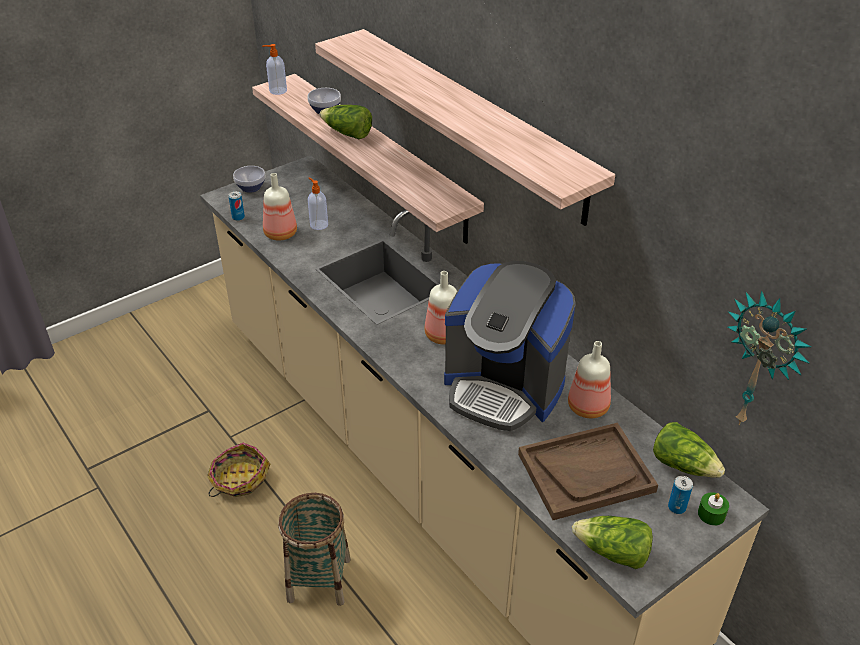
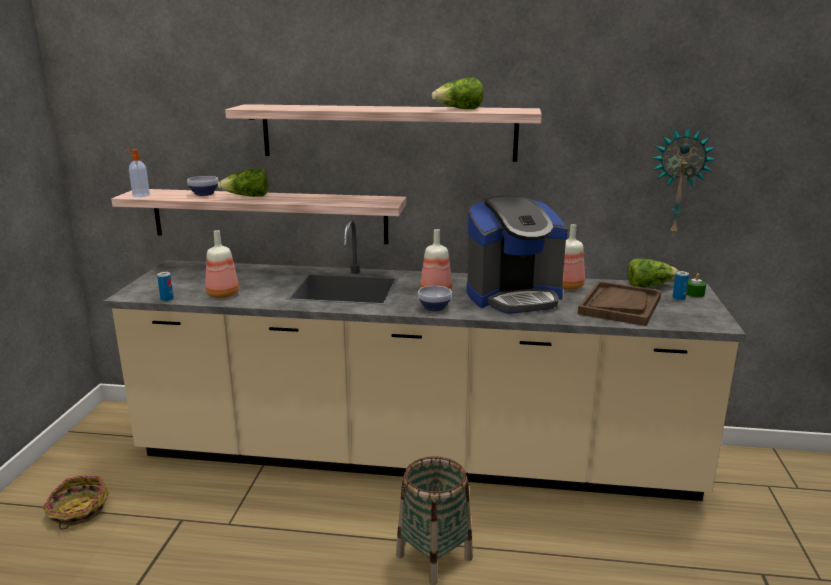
camera: 45 degrees left, 20 degrees down
basket [207,443,270,497] -> basket moved to [43,475,109,529]
bowl [233,166,265,193] -> bowl moved to [418,286,452,311]
soap dispenser [308,177,328,230] -> none
lettuce [572,516,653,569] -> lettuce moved to [431,78,484,109]

